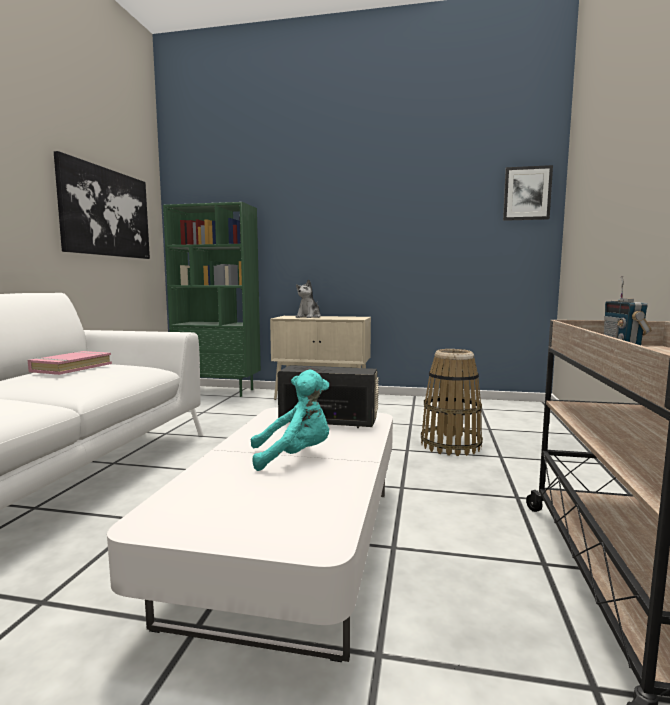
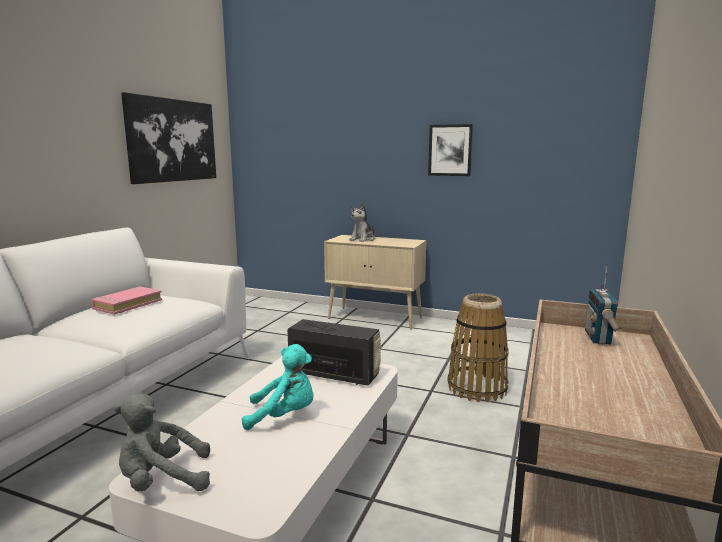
camera: 10 degrees right, 5 degrees up
green bookcase [163,202,261,397] -> none
picture [503,165,553,221] -> picture moved to [428,124,473,176]
none -> grey plush toy [115,393,210,491]

